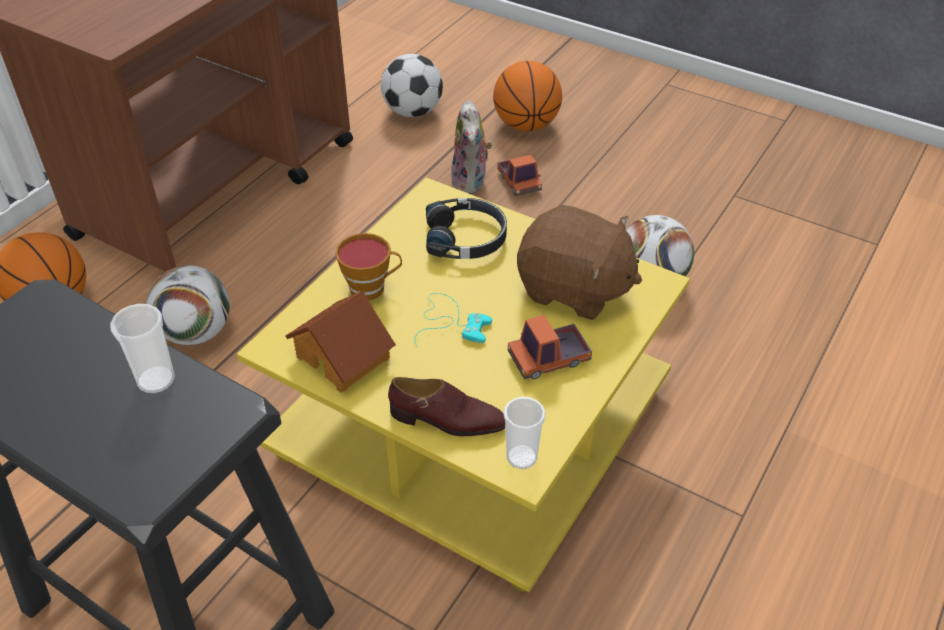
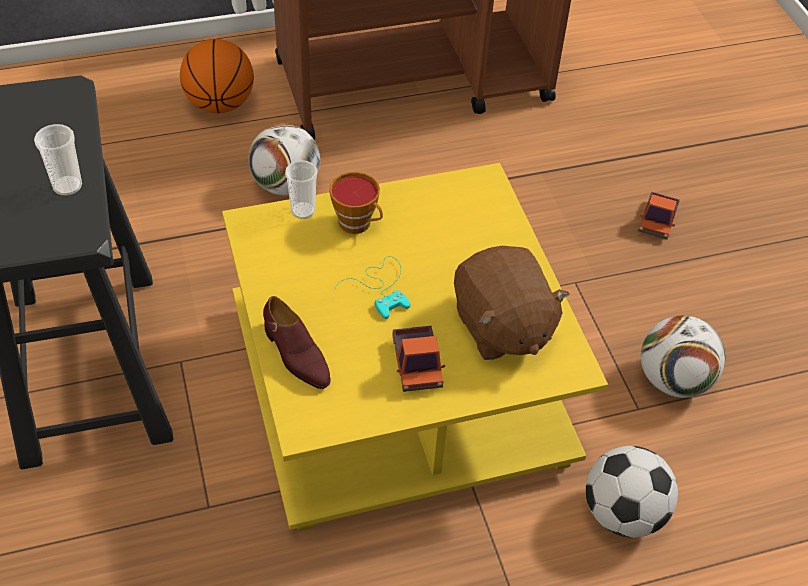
camera: 40 degrees right, 5 degrees up
toy house [285,291,396,393] -> none
football [381,54,443,117] -> football moved to [586,446,678,538]
black headphones [426,198,507,259] -> none
plush toy [451,100,493,194] -> none
basketball [493,61,562,131] -> none
cup [504,397,545,469] -> cup moved to [285,160,318,219]
toy truck [508,315,592,379] -> toy truck turned 120 degrees counterclockwise [392,326,445,392]

